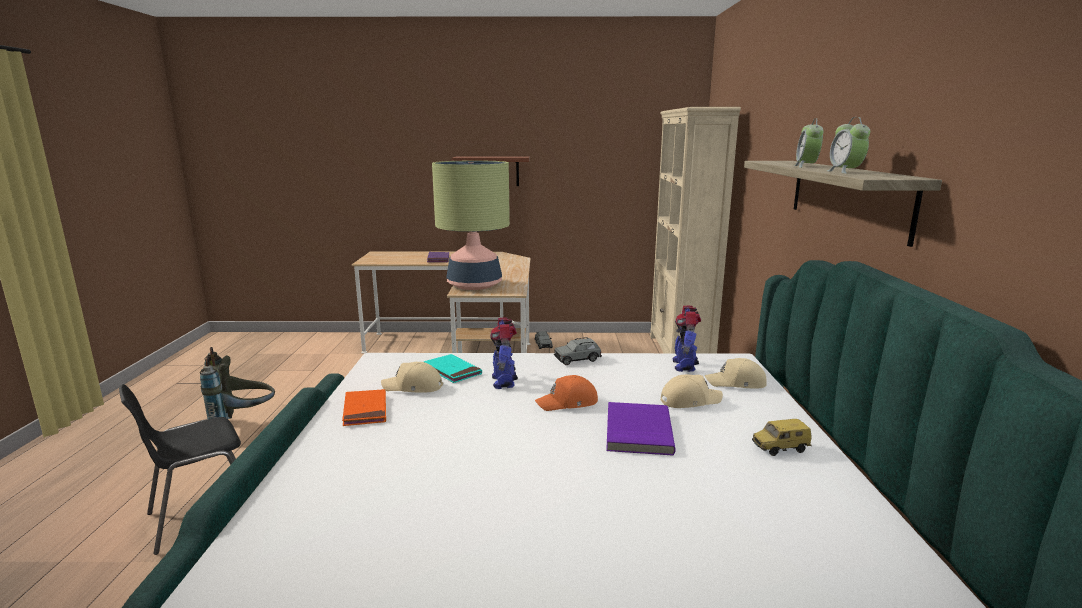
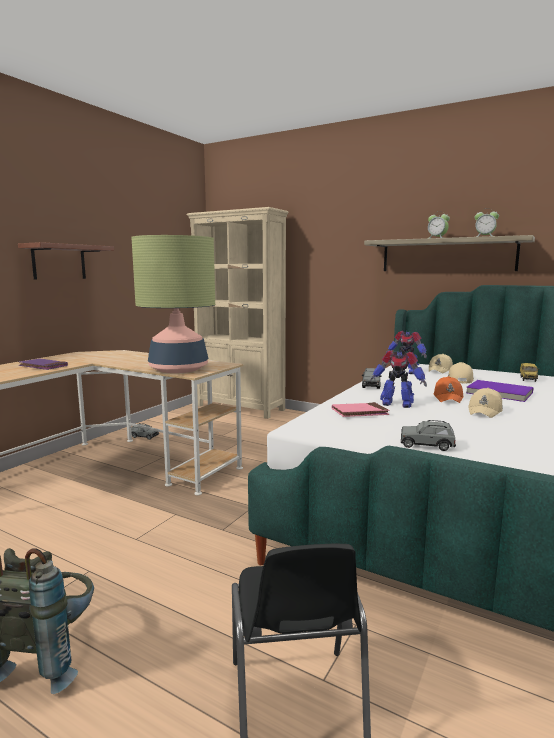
camera: 60 degrees left, 5 degrees down
orange book [342,389,386,426] -> grey toy car [401,420,456,451]
beige cap [381,362,443,392] -> beige cap moved to [468,388,503,418]
turquoise book [424,354,482,383] -> pink book [332,402,389,417]

